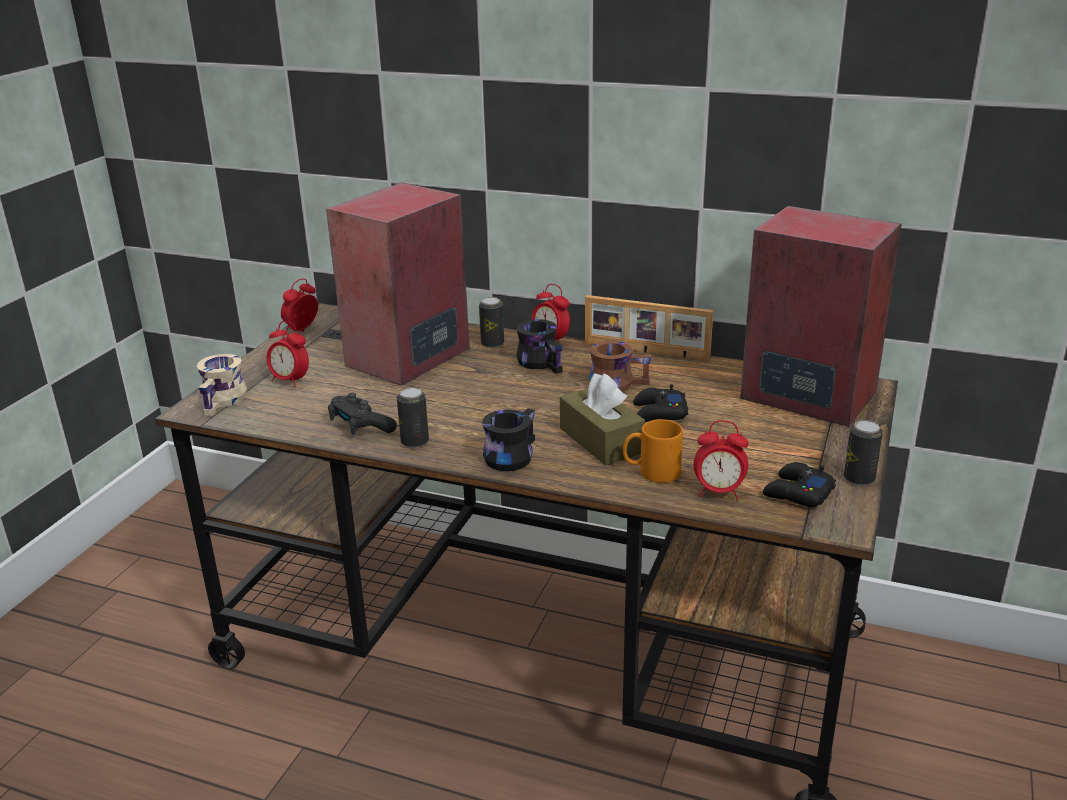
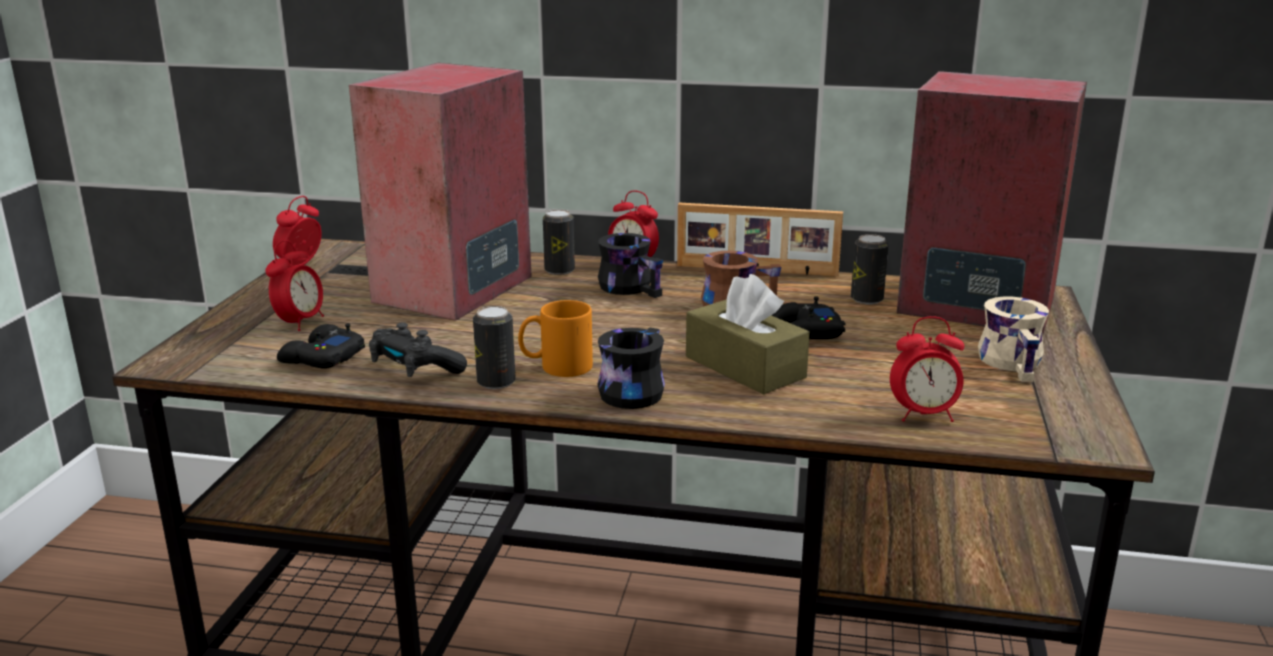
camera: 10 degrees left, 5 degrees down
beige mug [197,354,247,416] -> beige mug moved to [978,297,1049,382]
alarm clock [267,321,309,387] -> alarm clock turned 90 degrees counterclockwise [265,240,324,331]
orange mug [623,419,683,483] -> orange mug moved to [518,300,593,377]
black game controller [763,462,836,507] -> black game controller moved to [277,323,365,369]
can [844,420,883,485] -> can moved to [851,234,889,304]

